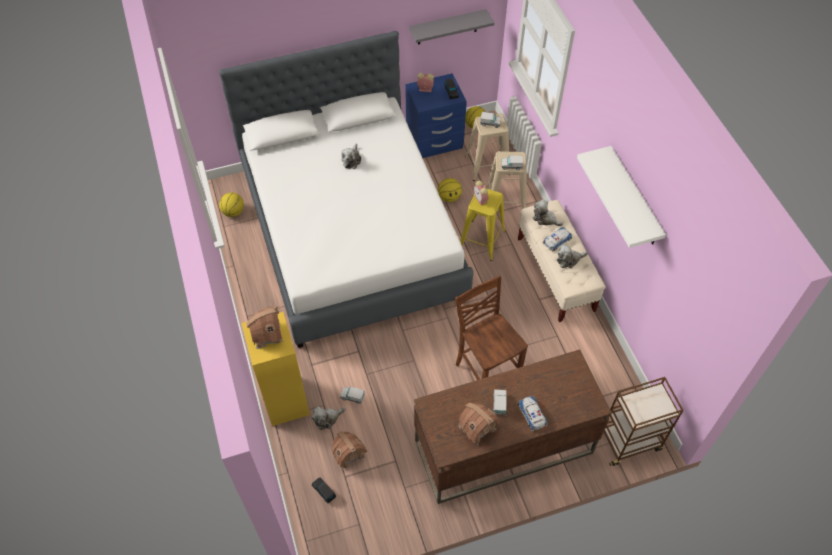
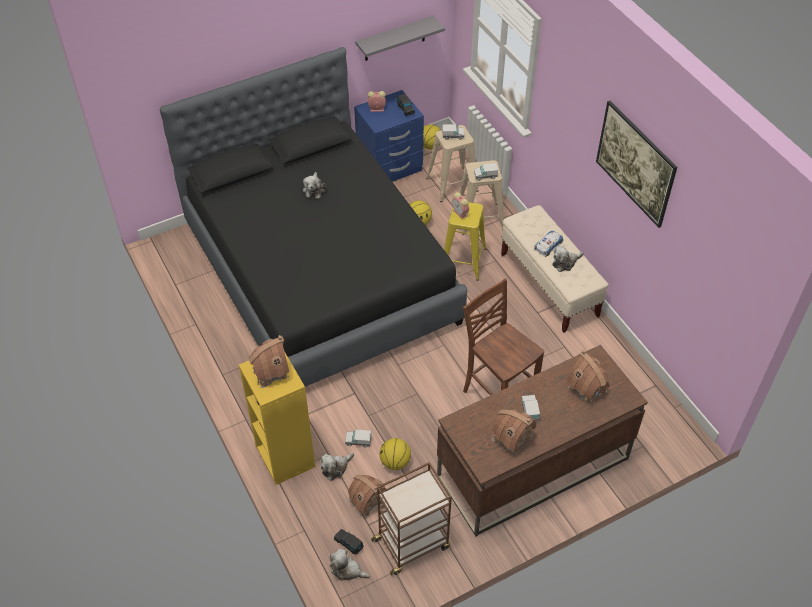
camera: 10 degrees left, 5 degrees down
white bed [219,31,474,348] -> black bed [160,47,467,387]
basketball [219,193,244,217] -> basketball moved to [379,438,411,470]
toy car [518,396,548,431] -> none
plush toy [533,200,563,226] -> plush toy moved to [330,549,370,581]
white shelf [577,146,666,248] -> picture [596,101,677,228]
brown cart [603,377,684,466] -> brown cart moved to [371,462,452,576]
none -> toy house [567,350,609,406]

